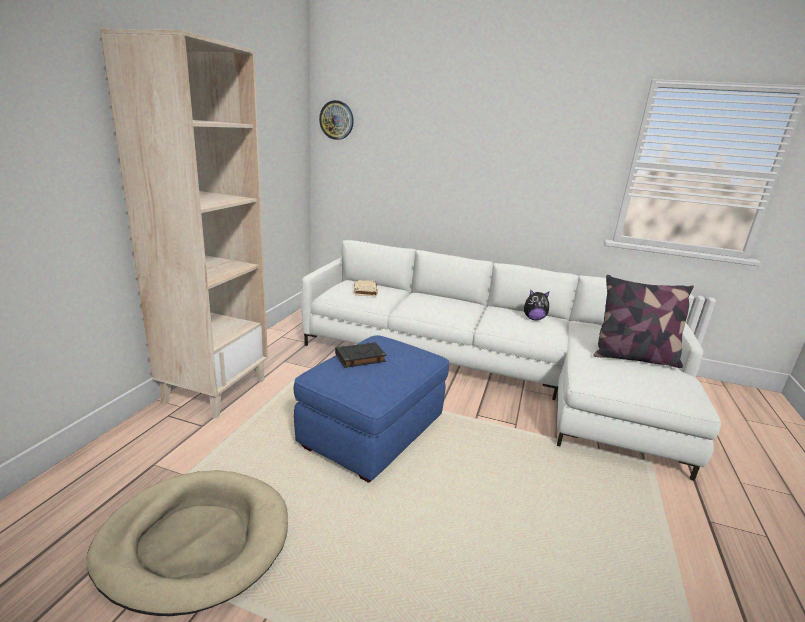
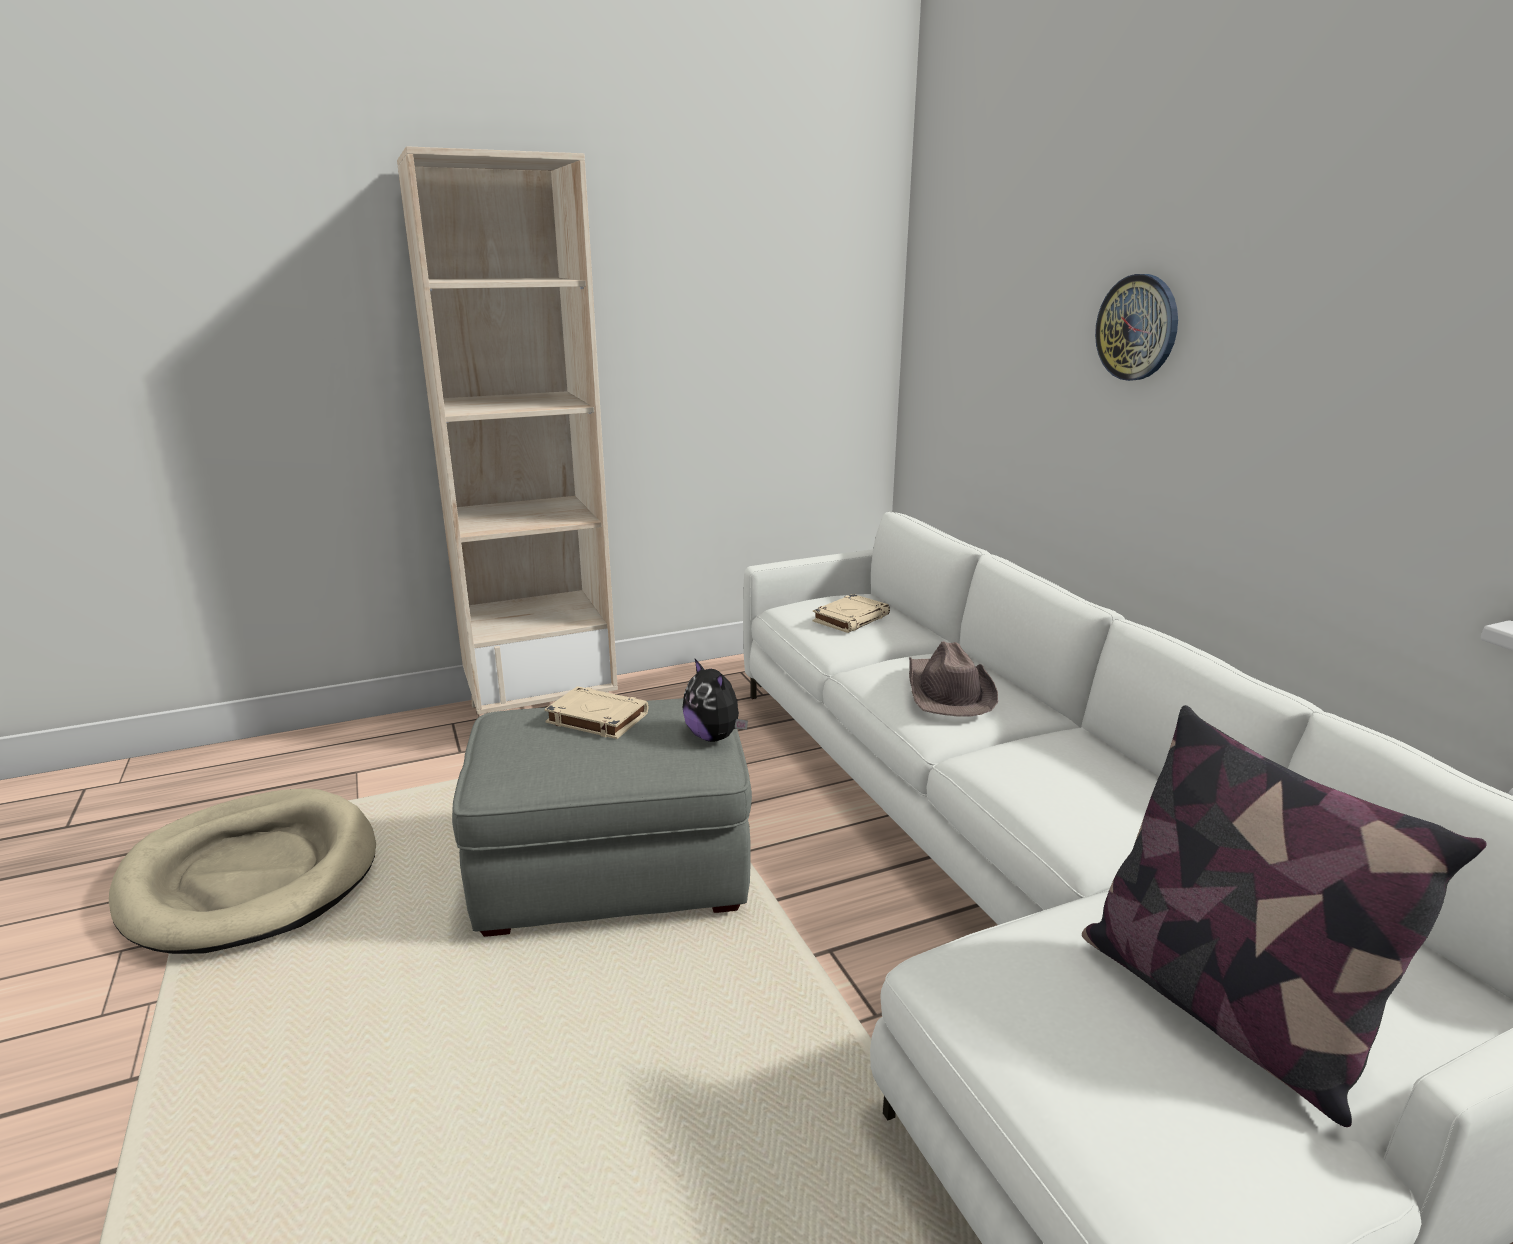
camera: 50 degrees right, 0 degrees up
blue ottoman [294,335,449,483] -> grey ottoman [452,698,752,937]
wall clock [319,100,354,140] -> wall clock moved to [1095,274,1178,381]
black book [335,342,386,368] -> beige book [544,686,649,739]
plush toy [524,290,550,320] -> plush toy moved to [683,659,748,742]
none -> brown hat [909,641,998,717]

